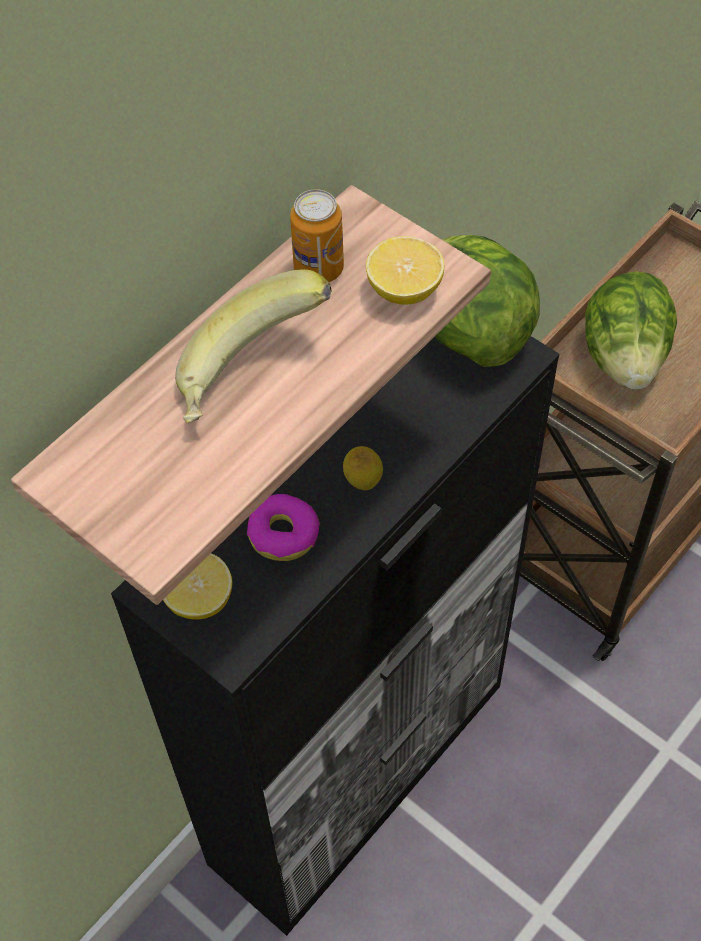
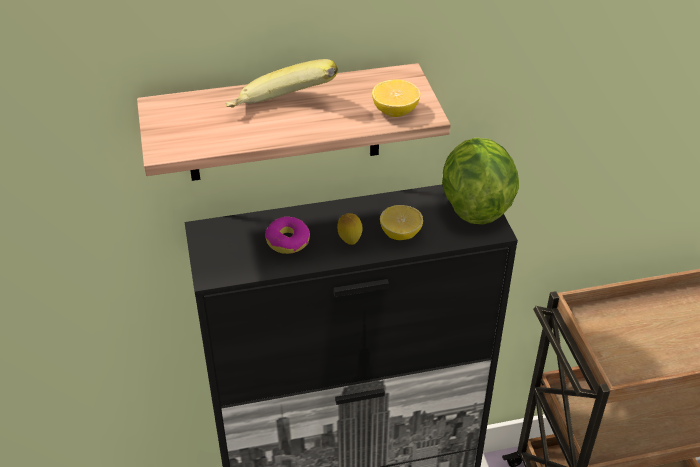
camera: 35 degrees right, 15 degrees down
lemon [163,554,232,620] -> lemon moved to [380,205,423,240]
can [290,189,344,282] -> none
lettuce [585,271,677,390] -> none

